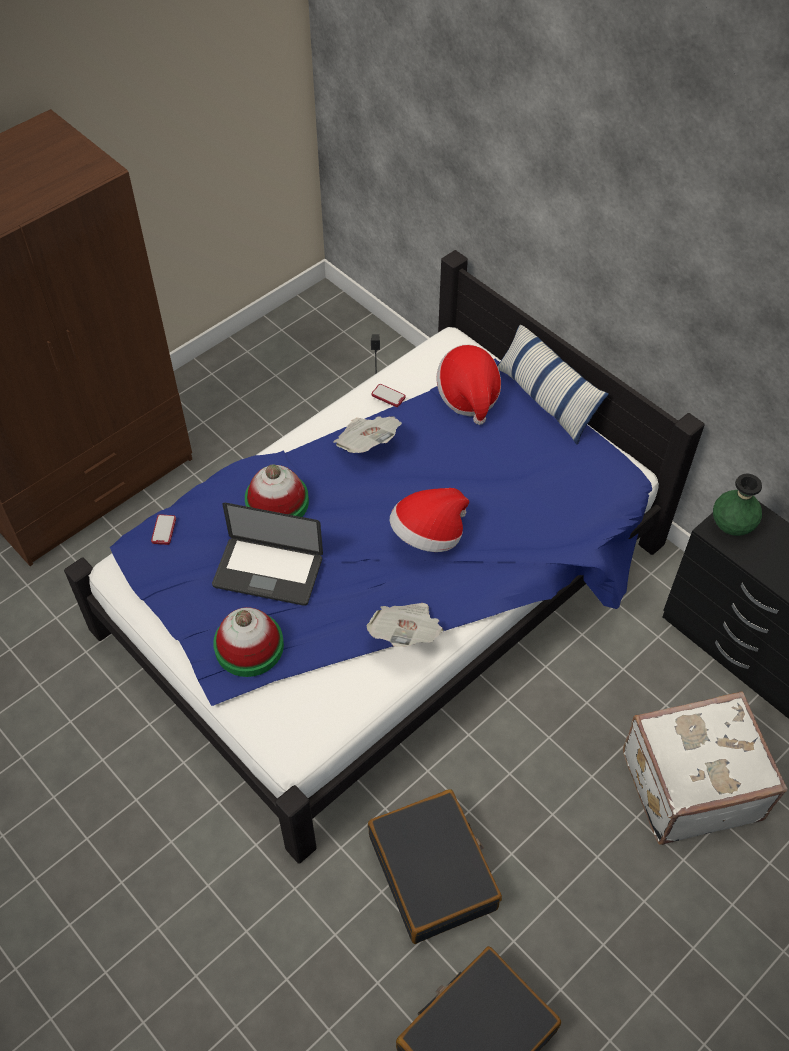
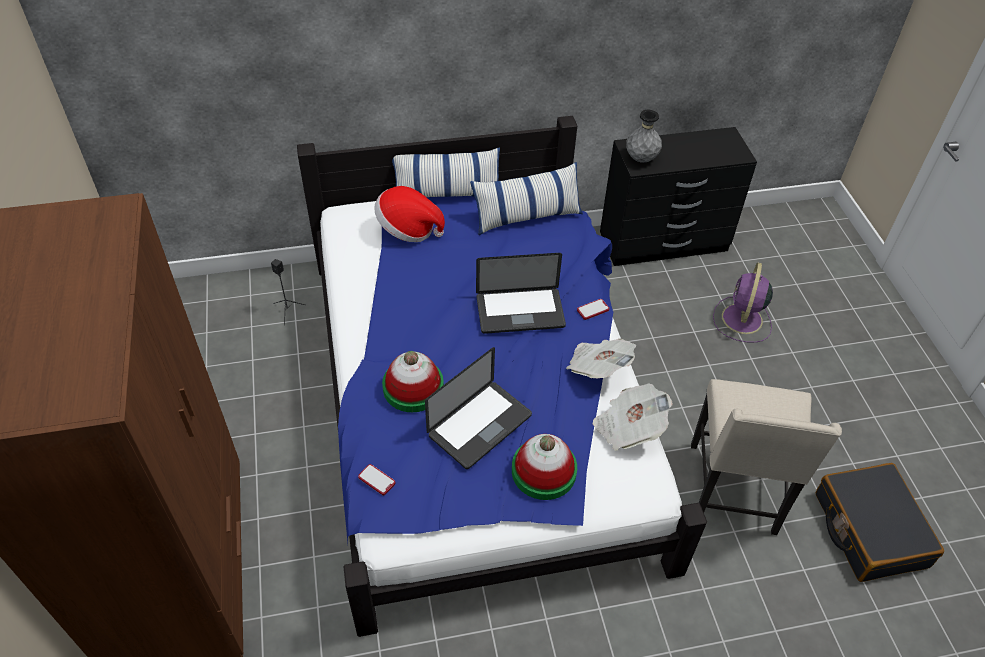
camera: 60 degrees left, 5 degrees down
newspaper [333,416,402,453] -> newspaper moved to [593,384,673,451]
black suitcase [368,789,502,944] -> beige chair [691,379,842,535]
phone [372,384,406,407] -> phone moved to [577,299,609,320]
hat [390,488,469,552] -> laptop [476,253,566,334]
white suitcase [623,691,788,845] -> purple fan [713,263,773,343]
green vase [713,474,762,536] -> grey vase [626,110,662,163]
none -> pillow [470,162,583,235]

